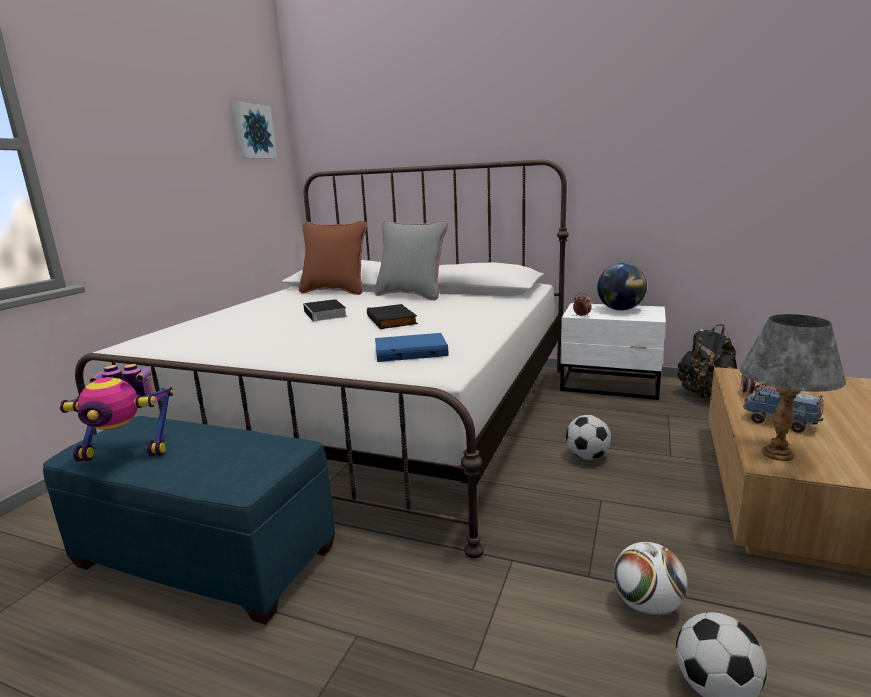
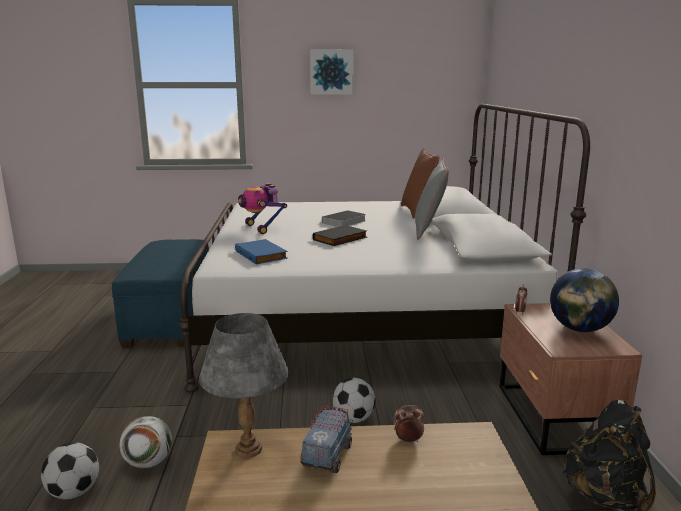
camera: 65 degrees right, 0 degrees up
toy robot [59,364,174,462] -> toy robot moved to [238,183,287,234]
picture [232,101,277,159] -> picture moved to [310,49,354,95]
white nightstand [560,303,666,400] -> brown nightstand [500,303,642,455]

